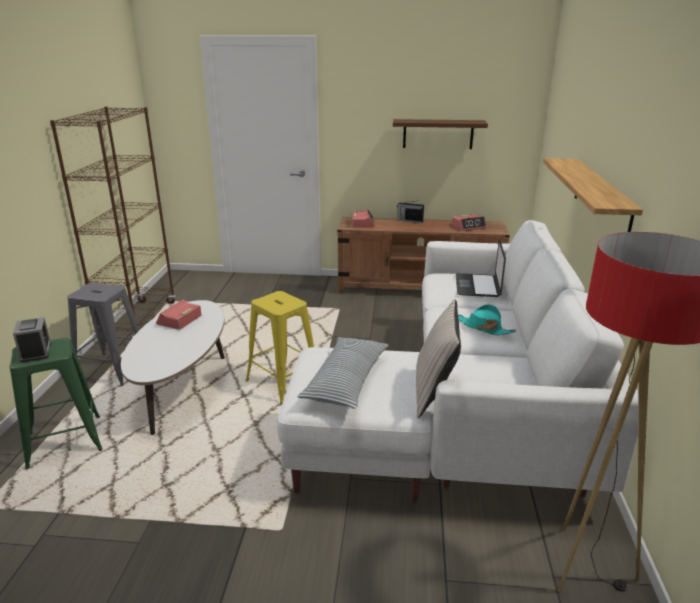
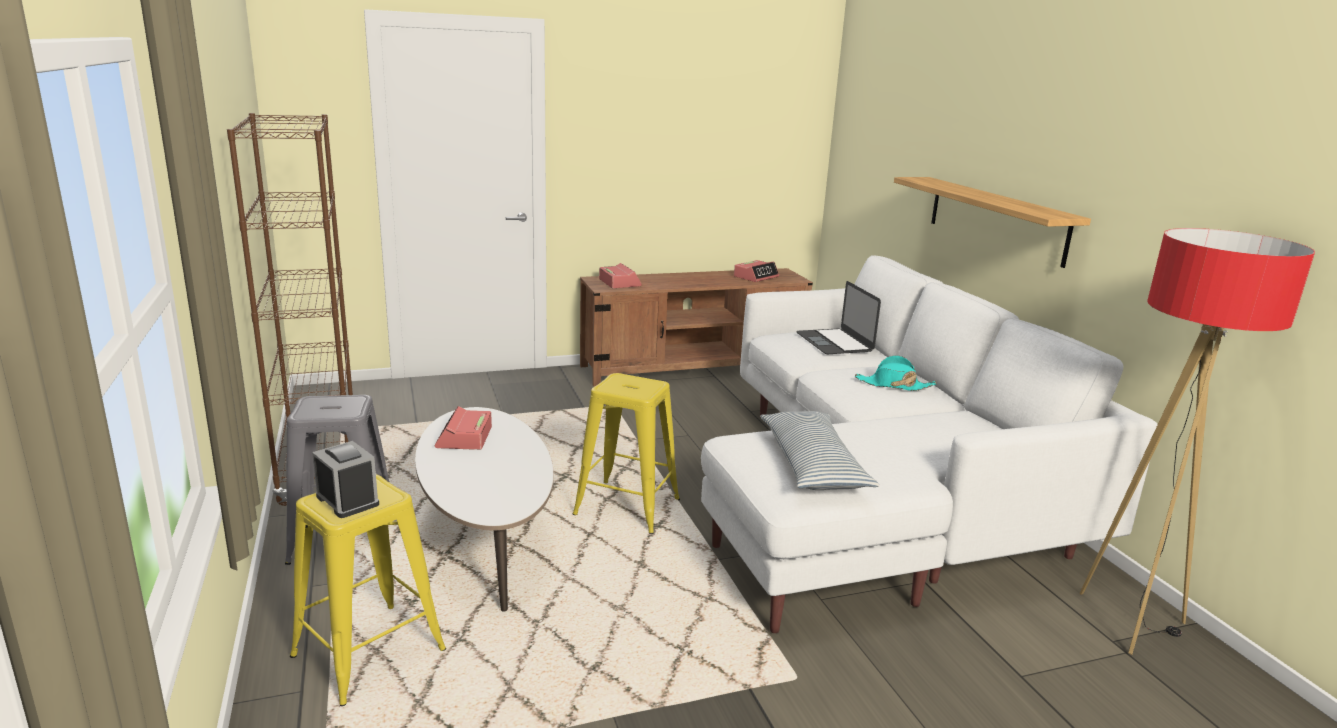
camera: 25 degrees left, 5 degrees down
green stool [9,338,103,470] -> yellow stool [290,474,446,706]
brown shelf [393,119,488,149] -> none
radio [397,200,424,223] -> none
beige pillow [416,299,461,418] -> none

